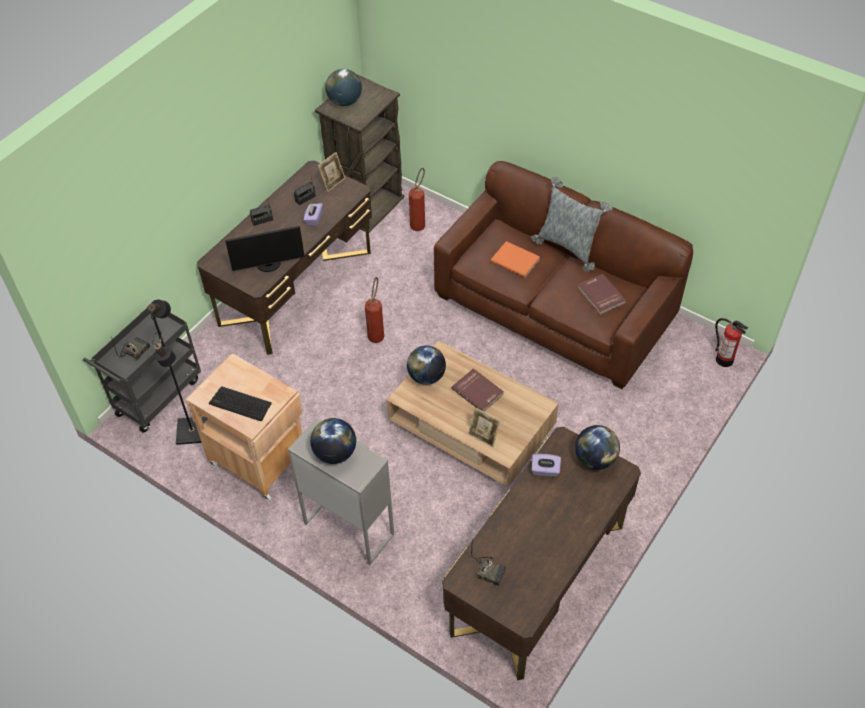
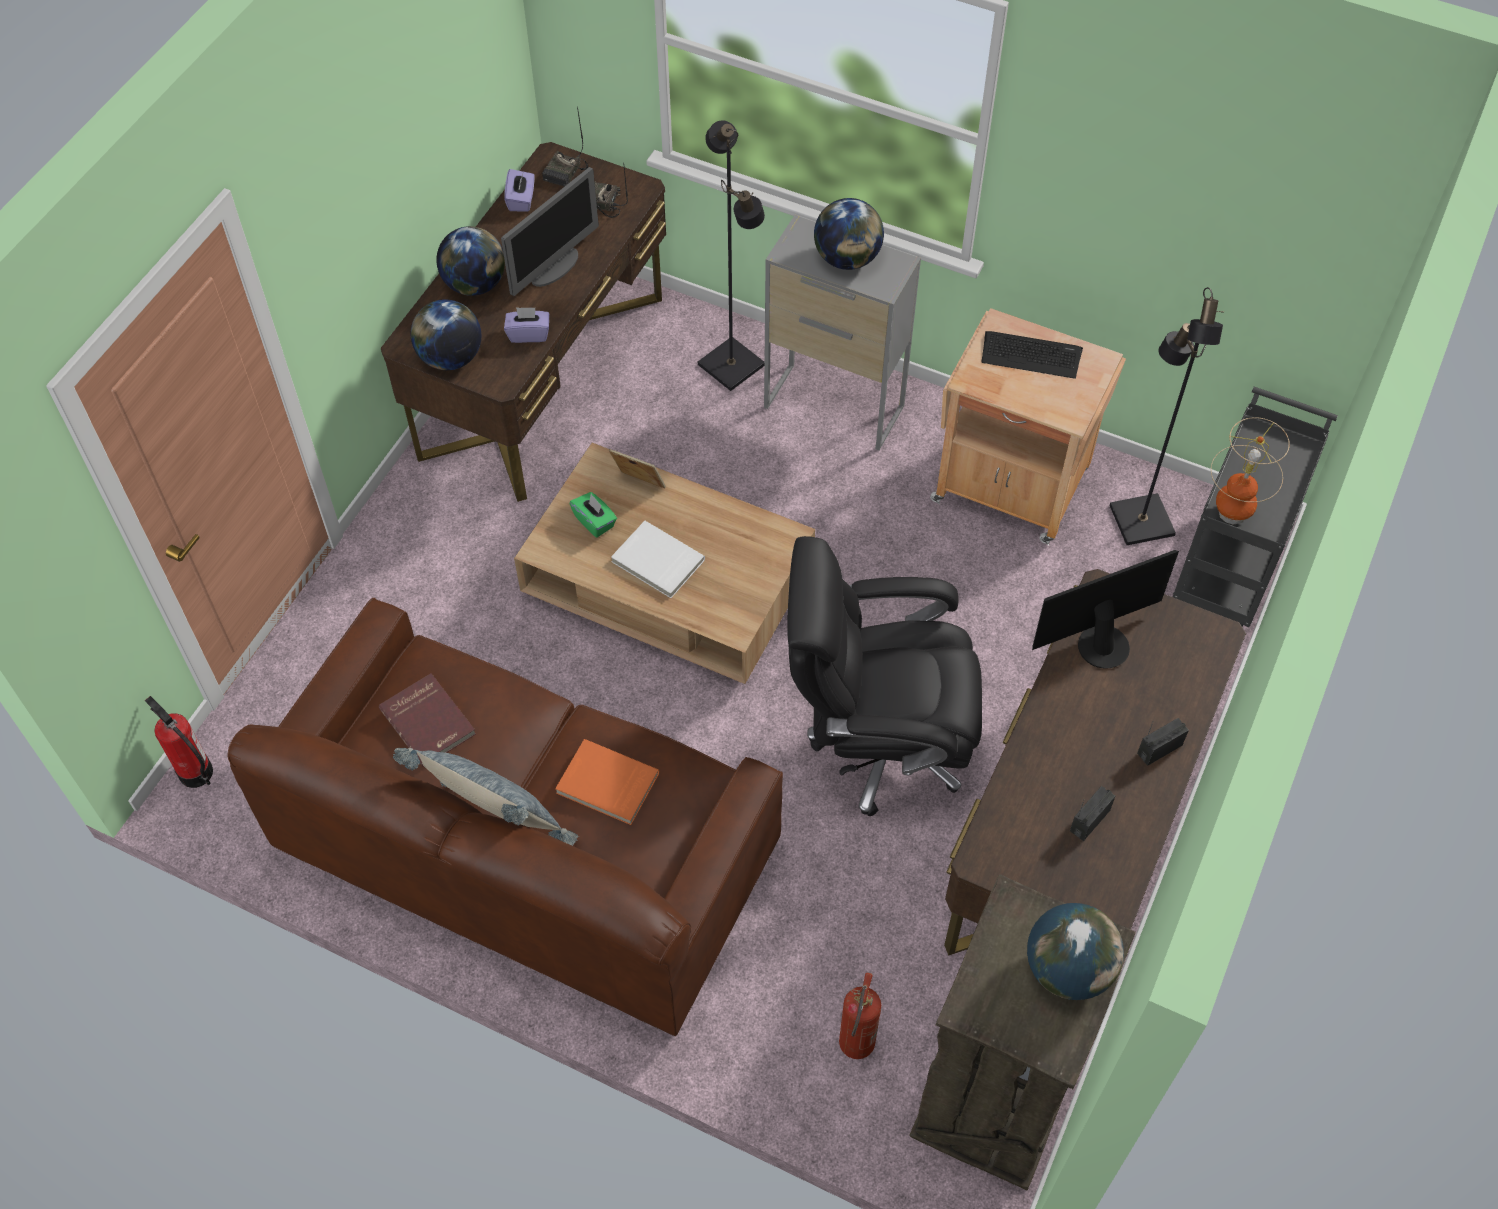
camera: 170 degrees right, 5 degrees up
radio [111,336,151,361] -> radio moved to [542,106,588,187]
purple tissue box [304,203,323,227] -> purple tissue box moved to [504,169,535,212]
picture frame [318,152,345,192] -> none
fire extinguisher [365,277,384,343] -> black office chair [787,536,982,816]
globe [407,346,446,385] -> globe moved to [437,226,505,296]
red book [452,368,504,412] -> white book [611,521,705,598]
none -> monitor [501,167,599,296]
none -> green tissue box [569,492,617,538]
none -> black floor lamp [698,120,765,391]
none -> table lamp [1211,417,1290,525]

